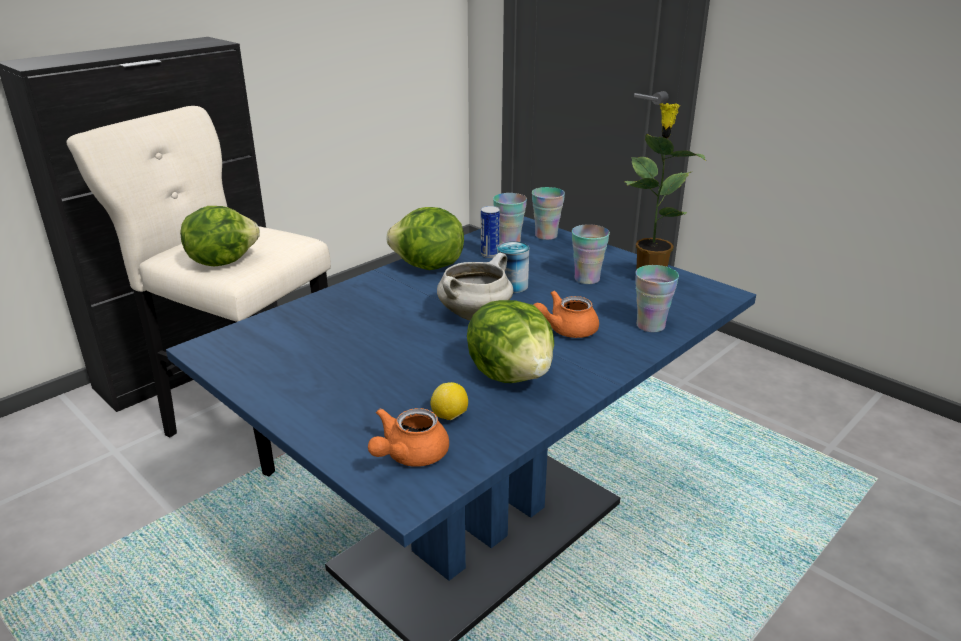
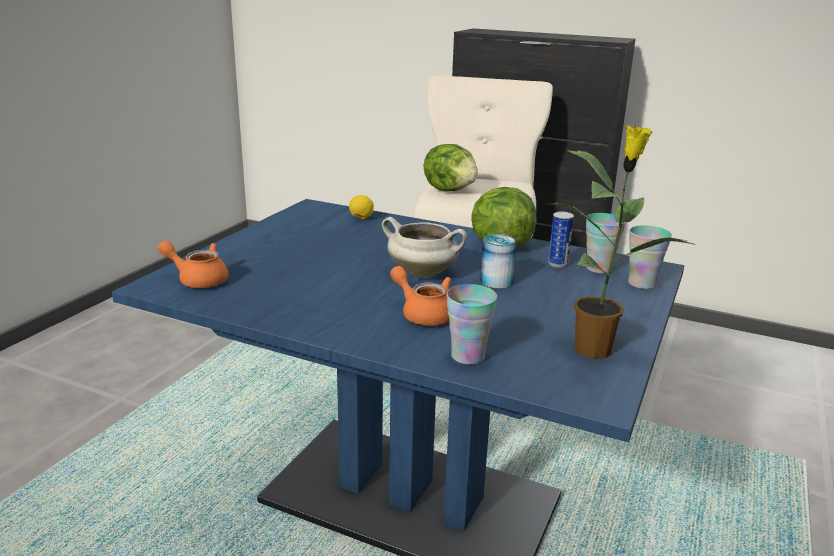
camera: 70 degrees right, 5 degrees down
lemon [431,382,468,420] -> lemon moved to [349,195,374,219]
lettuce [467,300,554,383] -> none
cup [572,224,610,284] -> none

